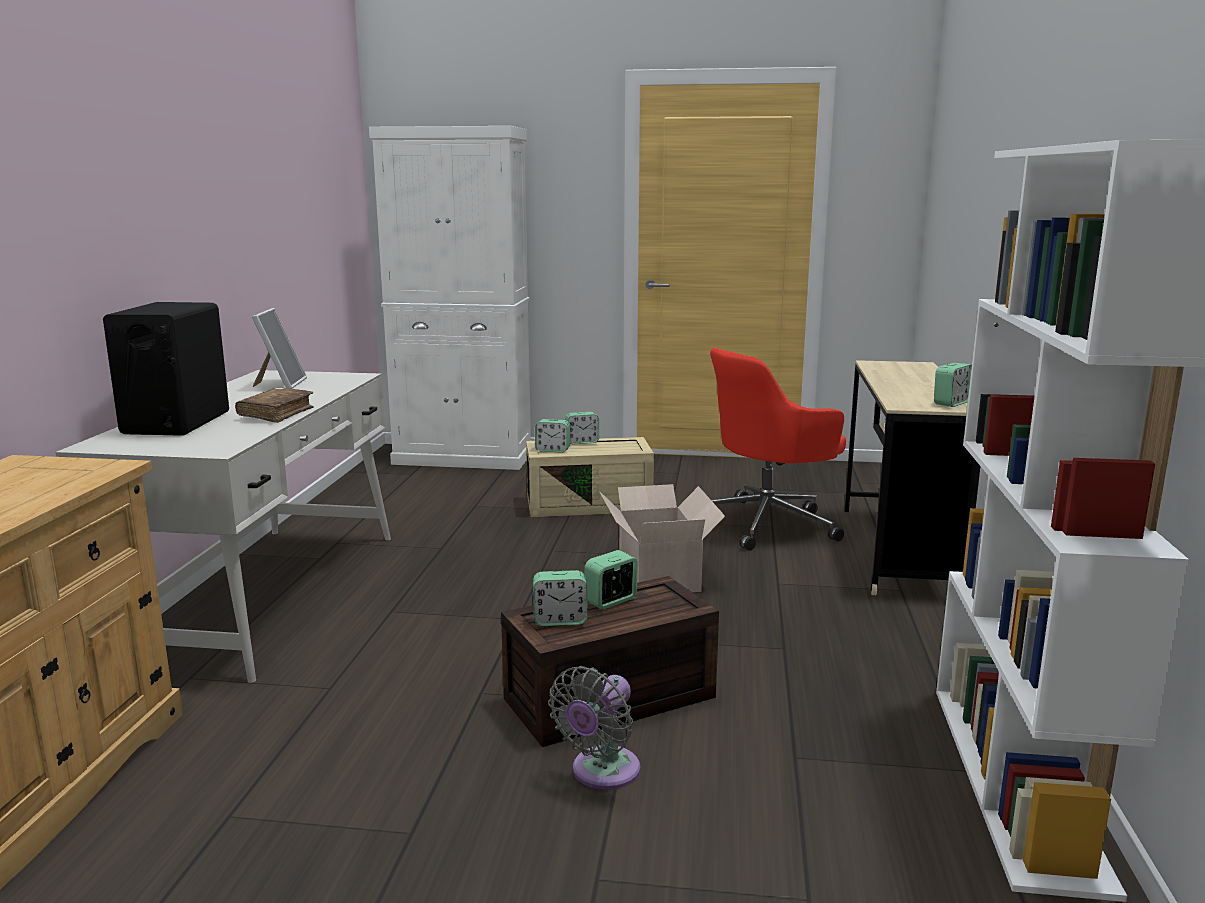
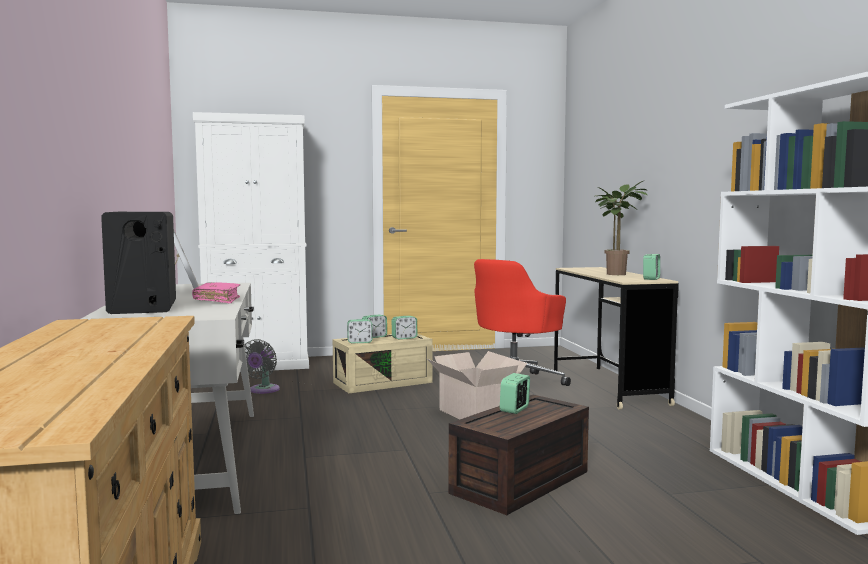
camera: 20 degrees left, 10 degrees down
brown book [235,387,314,423] -> pink book [192,282,240,303]
alarm clock [533,570,588,626] -> alarm clock moved to [392,316,417,340]
grey fan [548,666,640,790] -> grey fan moved to [244,339,280,394]
none -> potted plant [595,181,647,275]

